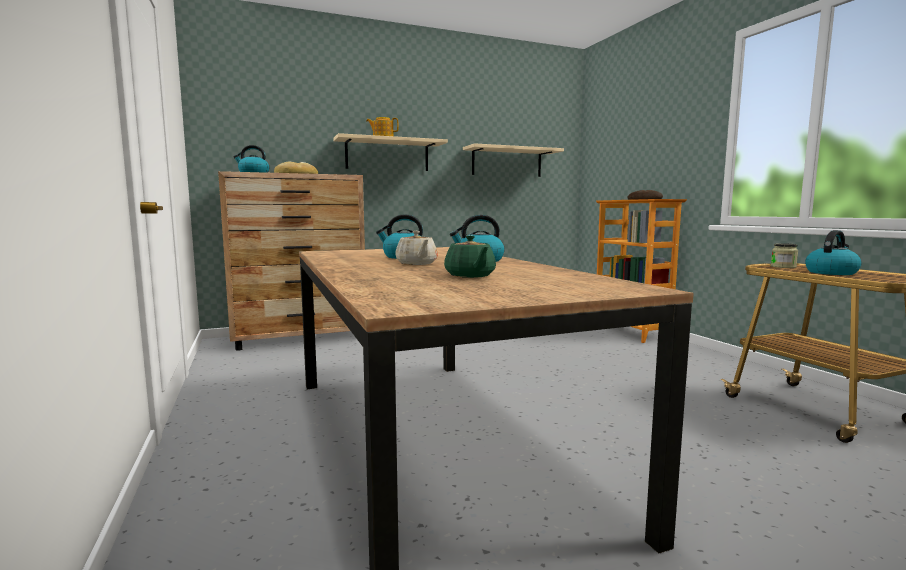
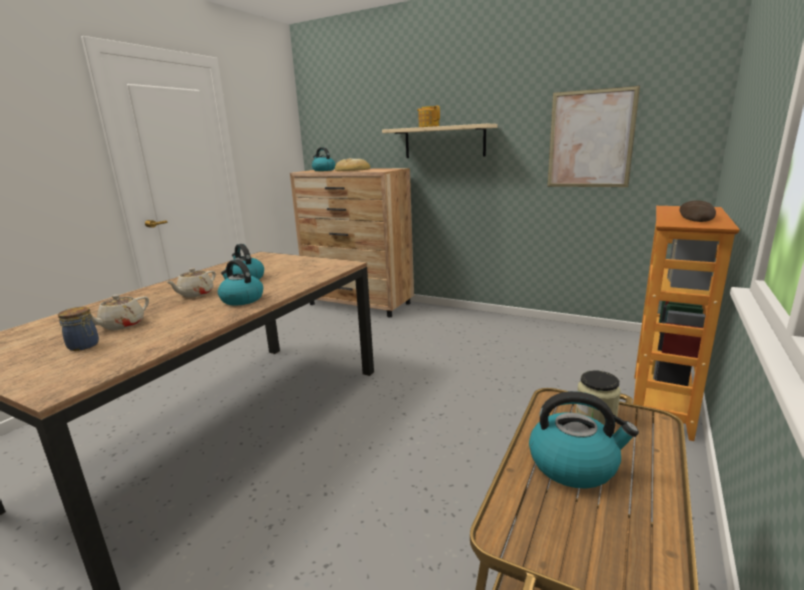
camera: 50 degrees right, 10 degrees up
green teapot [444,235,496,278] -> beige teapot [91,294,149,330]
beige shelf [463,143,564,177] -> picture [547,86,640,187]
none -> jar [58,307,99,351]

